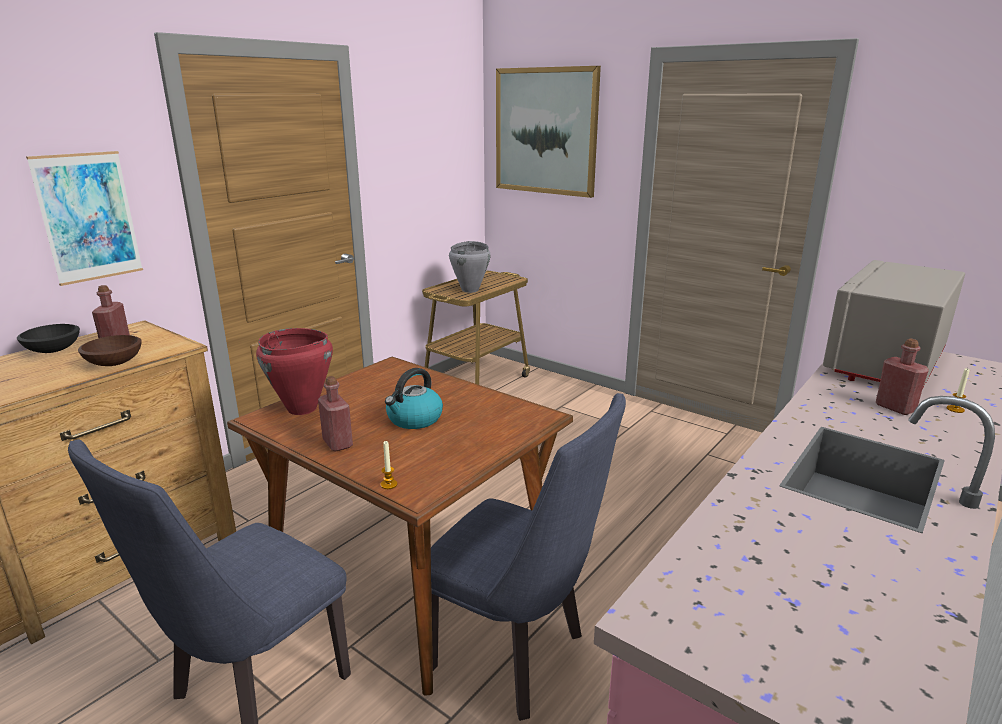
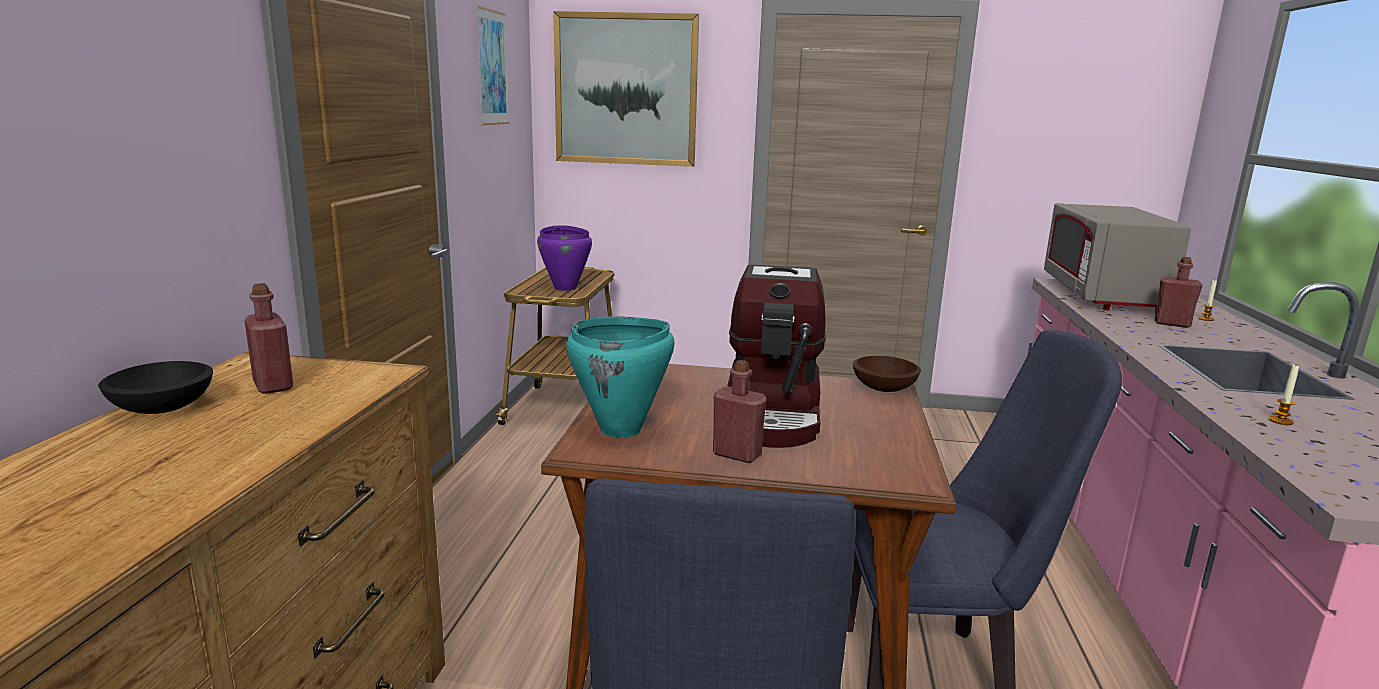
camera: 30 degrees left, 5 degrees down
picture [26,151,143,286] -> picture moved to [475,5,509,126]
brown bowl [78,335,142,366] -> brown bowl moved to [853,356,921,392]
red cooking pot [256,328,333,415] -> turquoise cooking pot [566,317,675,438]
candle [380,441,397,489] -> candle moved to [1269,365,1299,425]
kettle [385,368,443,429] -> coffee machine [727,264,826,448]
grey cooking pot [449,241,491,293] -> purple cooking pot [537,225,592,291]

